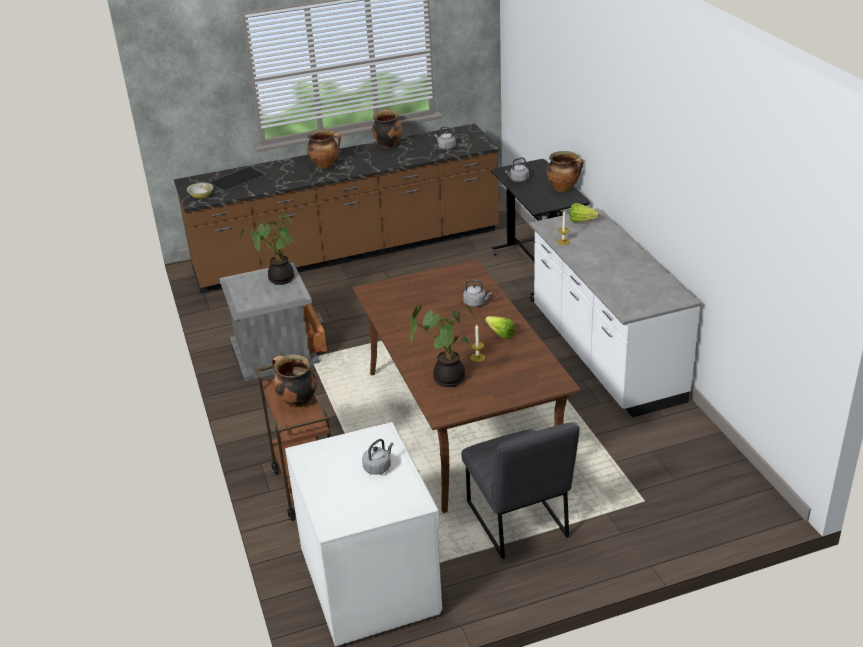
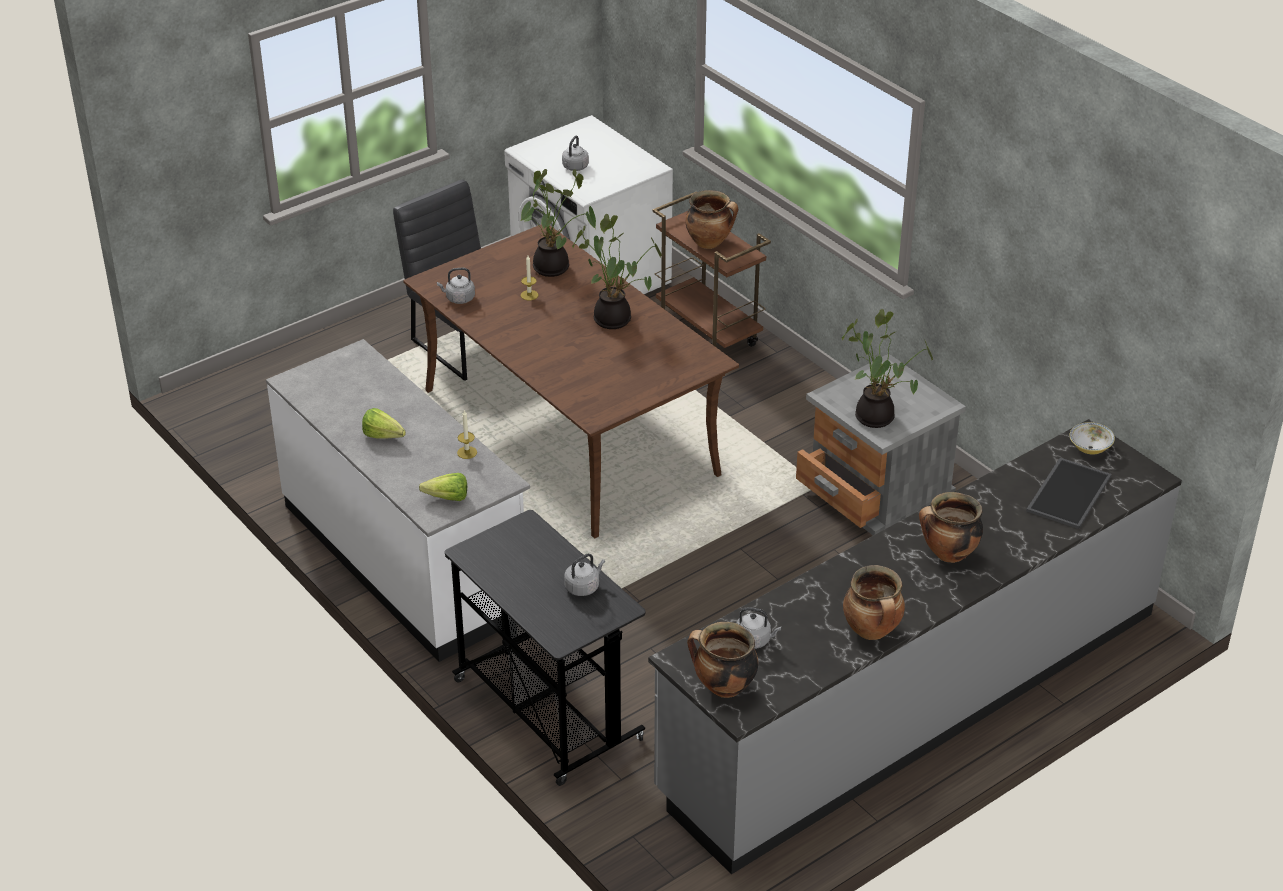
camera: 160 degrees right, 5 degrees up
brown counter [174,123,500,294] -> grey counter [648,419,1182,875]
grey kettle [463,279,492,307] -> grey kettle moved to [437,268,475,304]
lettuce [485,316,515,339] -> lettuce moved to [362,408,406,439]
cooking pot [546,151,583,192] -> cooking pot moved to [687,622,758,698]
none -> potted plant [572,214,662,329]

